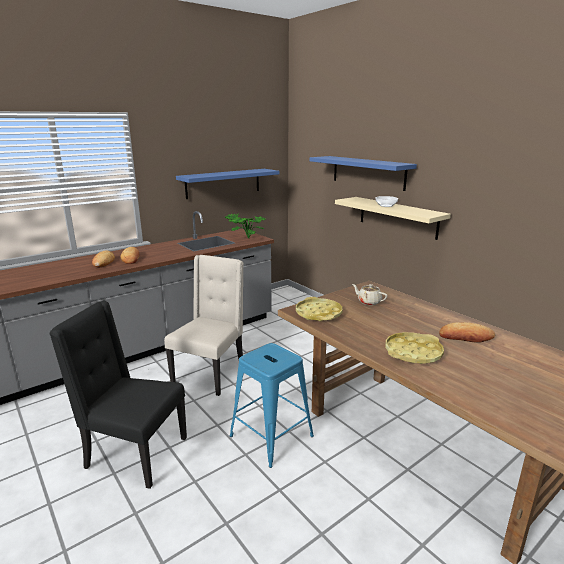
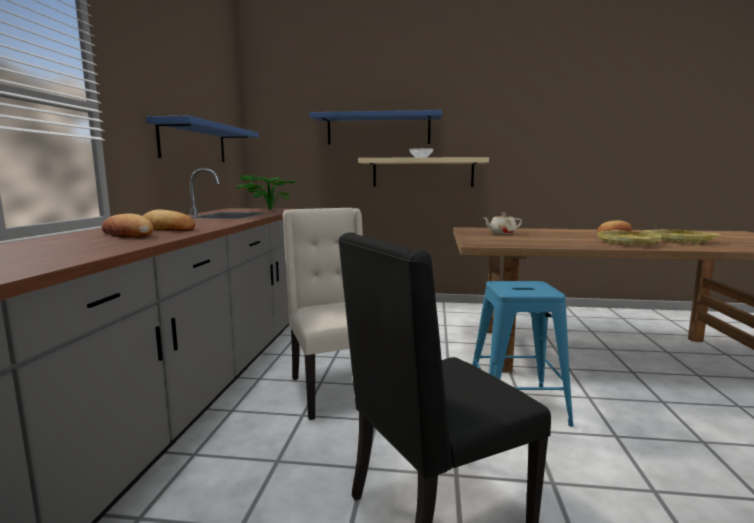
camera: 45 degrees left, 10 degrees down
yellow tray [296,297,342,322] -> yellow tray moved to [643,229,721,244]

